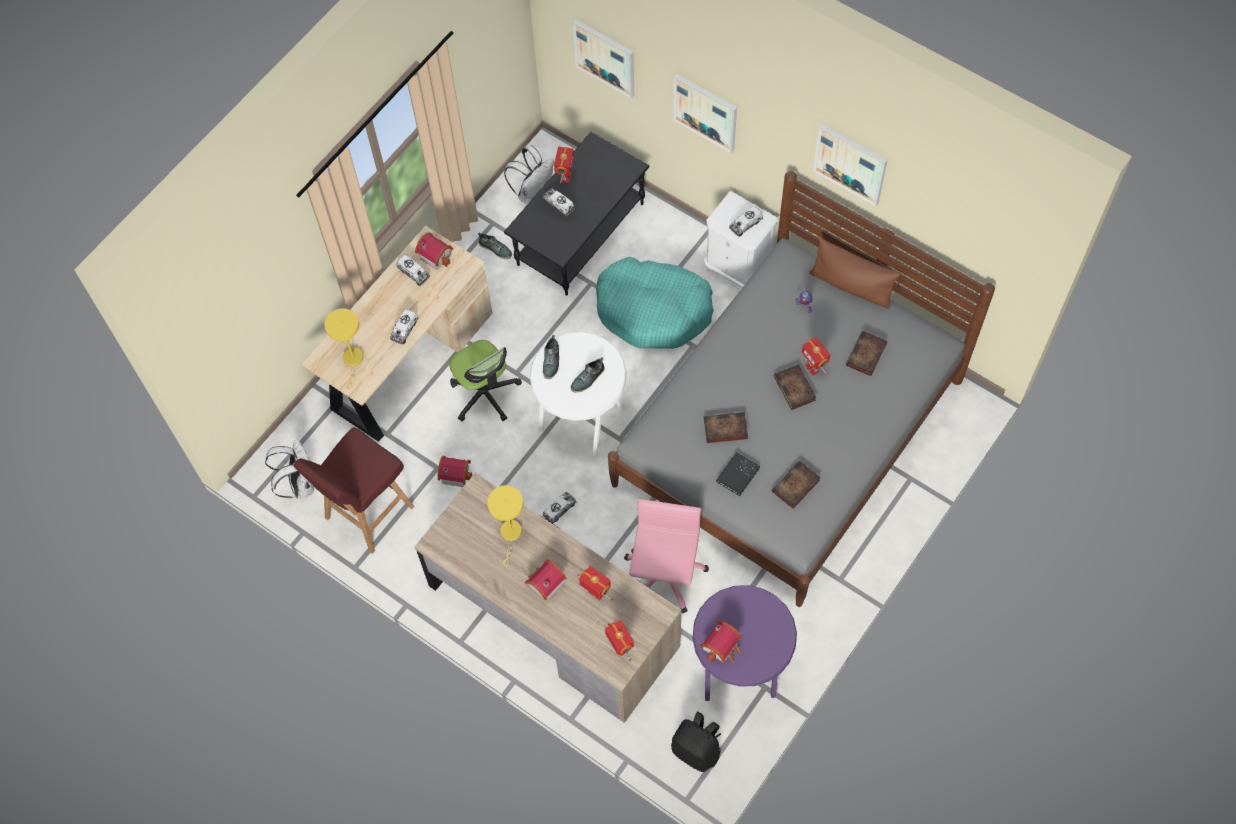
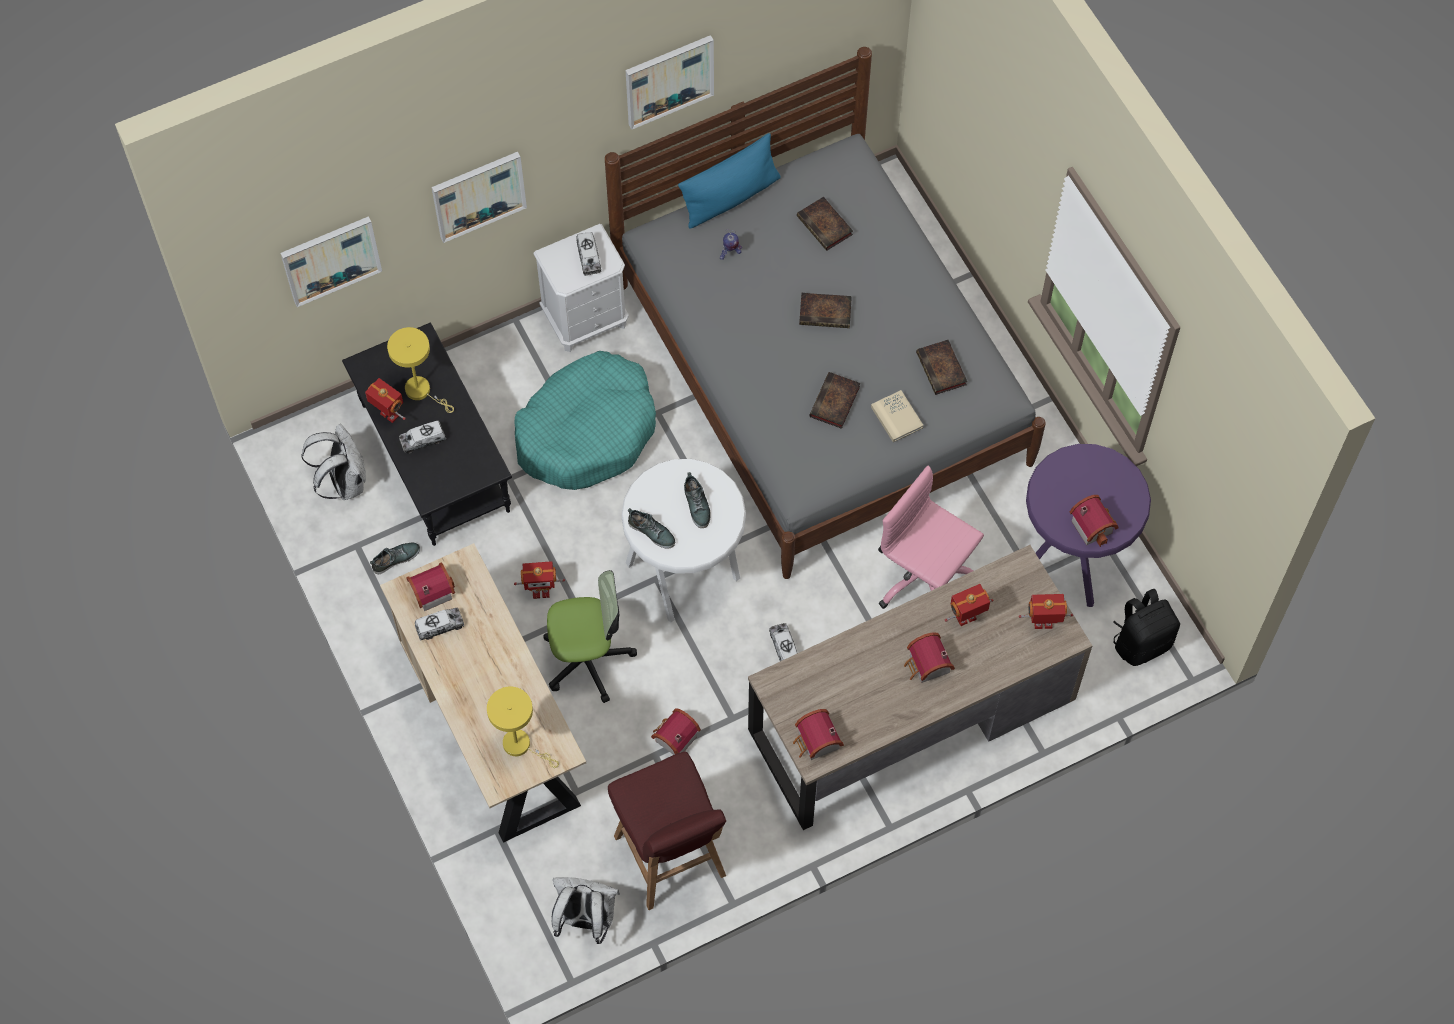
camera: 65 degrees left, 0 degrees up
toy truck [390,309,419,344] -> none
yellow table lamp [487,485,524,566] -> yellow table lamp moved to [387,327,454,413]
black book [716,452,760,496] -> beige book [871,390,924,442]
toy robot [802,337,830,376] -> toy robot moved to [514,561,565,599]
brown pillow [809,238,901,309] -> blue pillow [678,133,781,229]
none -> toy house [793,709,844,760]

